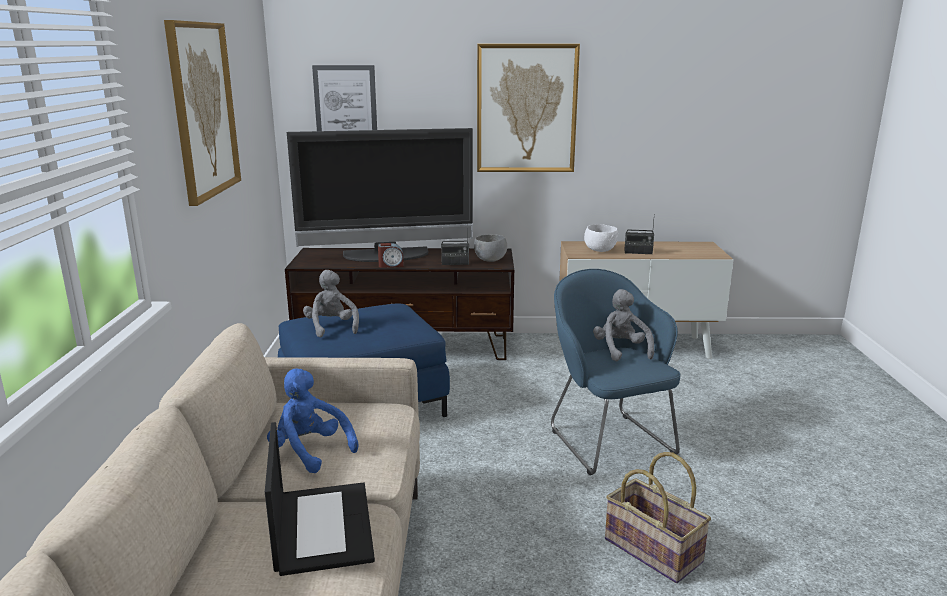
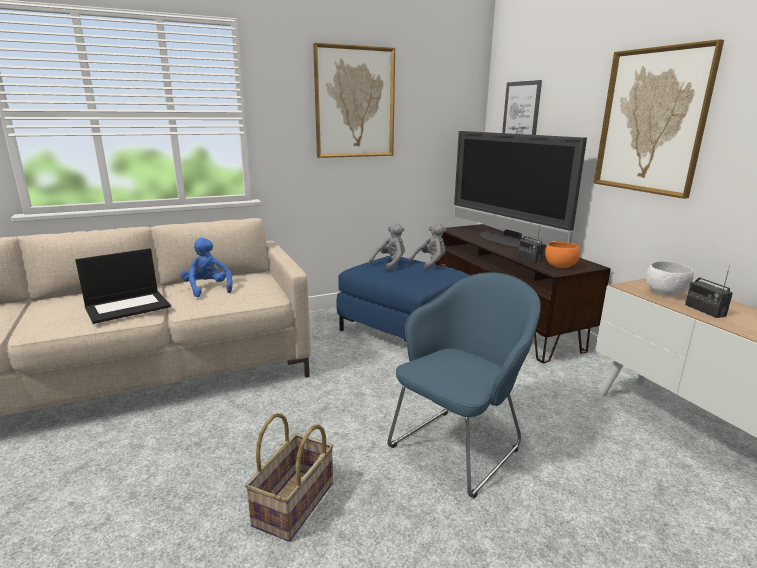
camera: 65 degrees right, 0 degrees up
blue plush toy [267,368,358,473] -> blue plush toy turned 45 degrees counterclockwise [180,238,233,297]
alarm clock [378,243,404,268] -> none
grey bowl [474,234,507,262] -> orange bowl [545,242,580,268]
grey plush toy [593,289,654,362] -> grey plush toy moved to [408,223,446,270]

